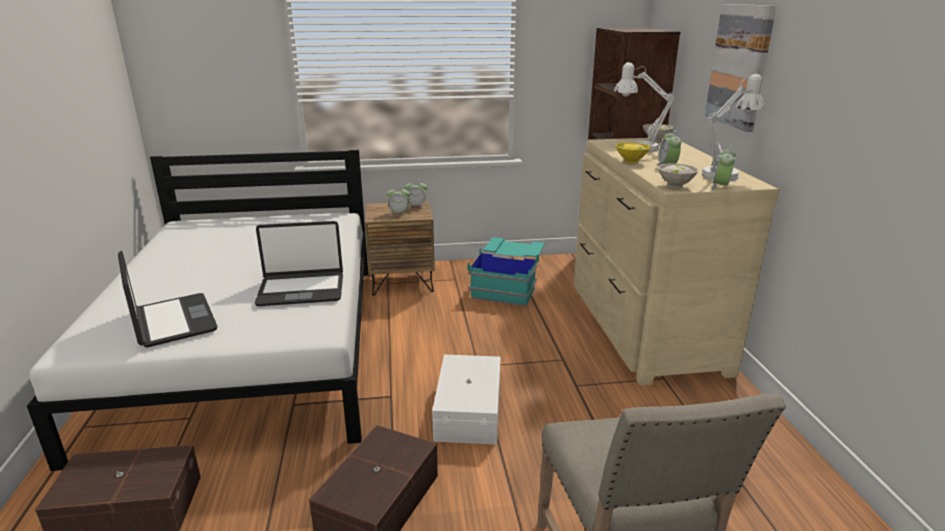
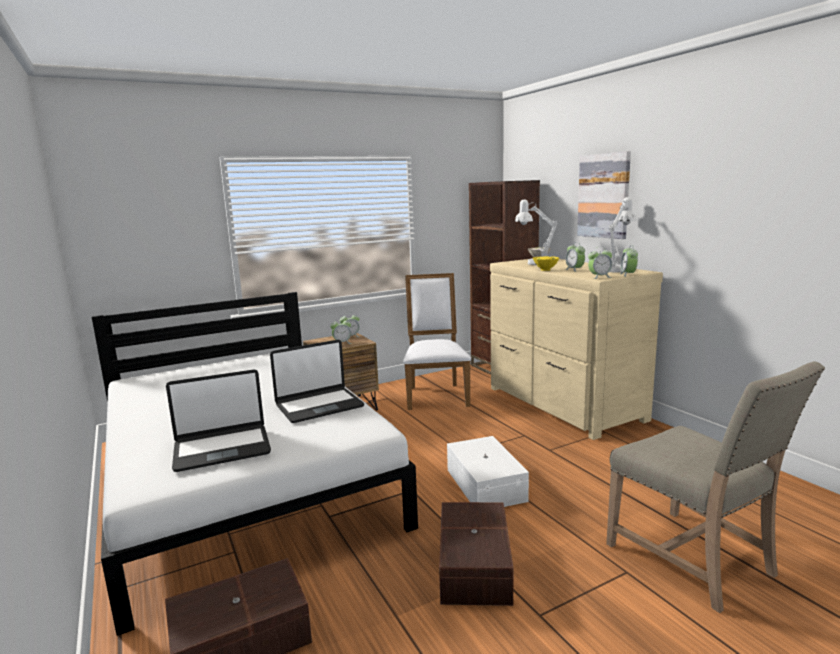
camera: 20 degrees left, 10 degrees down
laptop [118,251,217,348] -> laptop turned 120 degrees clockwise [166,369,271,472]
turquoise storage box [467,237,545,306] -> white chair [403,273,471,410]
white bowl [658,163,699,188] -> alarm clock [588,247,612,279]

